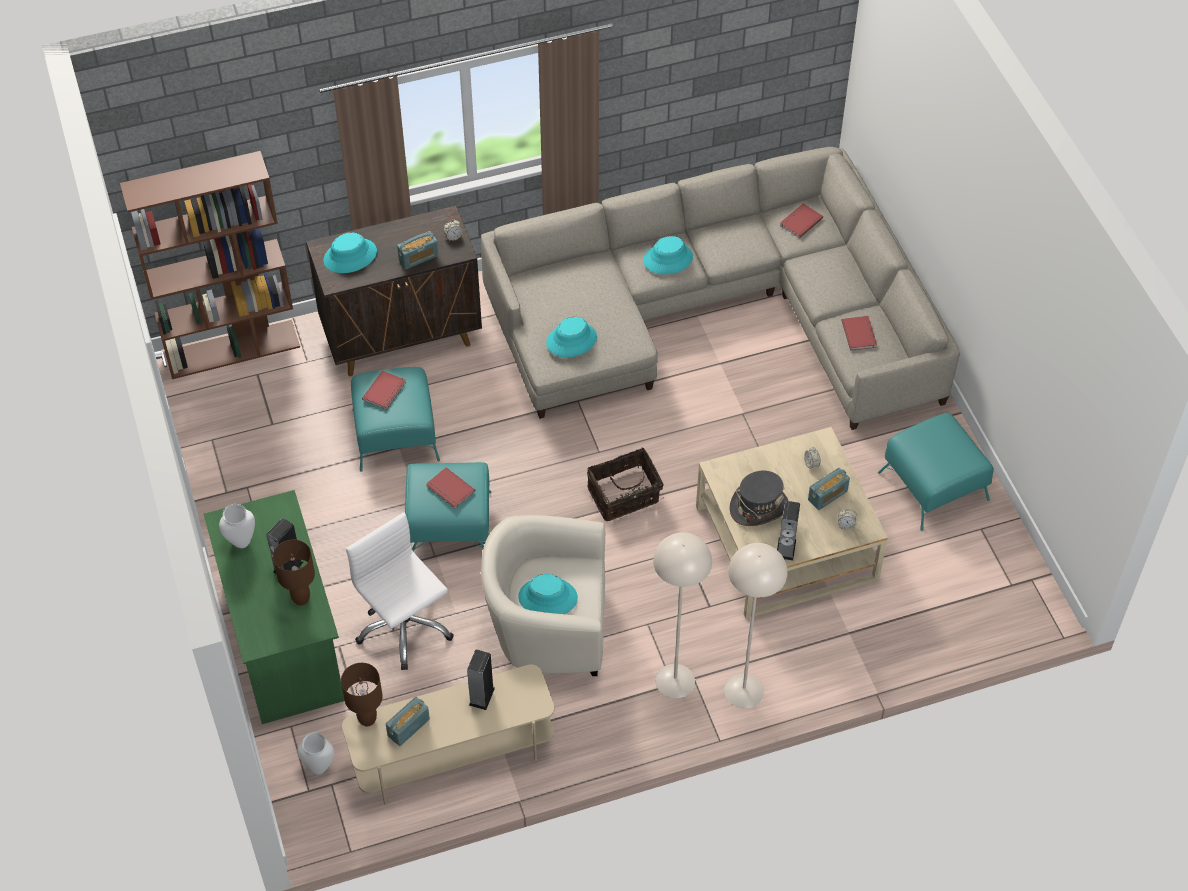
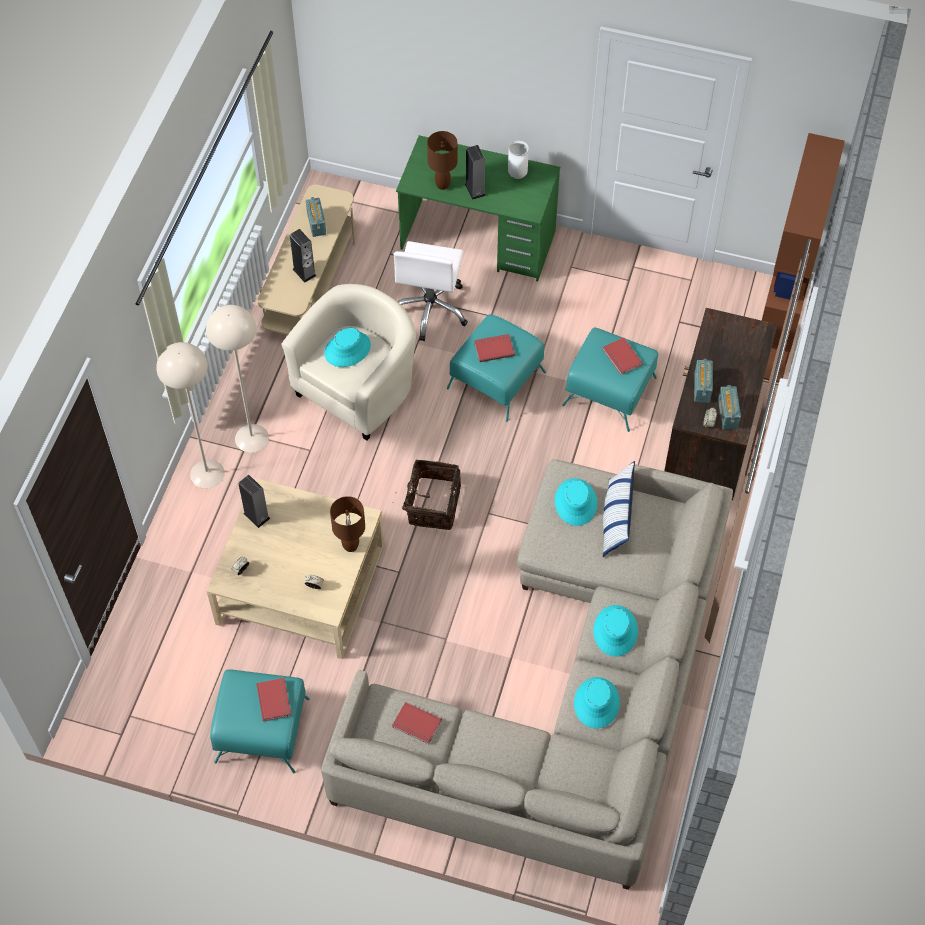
camera: 125 degrees right, 5 degrees up
white vase [297,732,334,775] -> none
turquoise hat [324,232,377,273] -> turquoise hat moved to [574,677,620,729]
brown table lamp [341,663,383,726] -> brown table lamp moved to [330,496,365,552]
white office chair [346,512,454,670] -> white office chair turned 105 degrees clockwise [394,241,468,341]
grey hat [730,471,788,526] -> none
red book [780,203,823,239] -> red book moved to [256,678,291,721]
radio [808,468,850,510] -> radio moved to [718,385,741,429]
none -> pillow [603,461,635,557]

